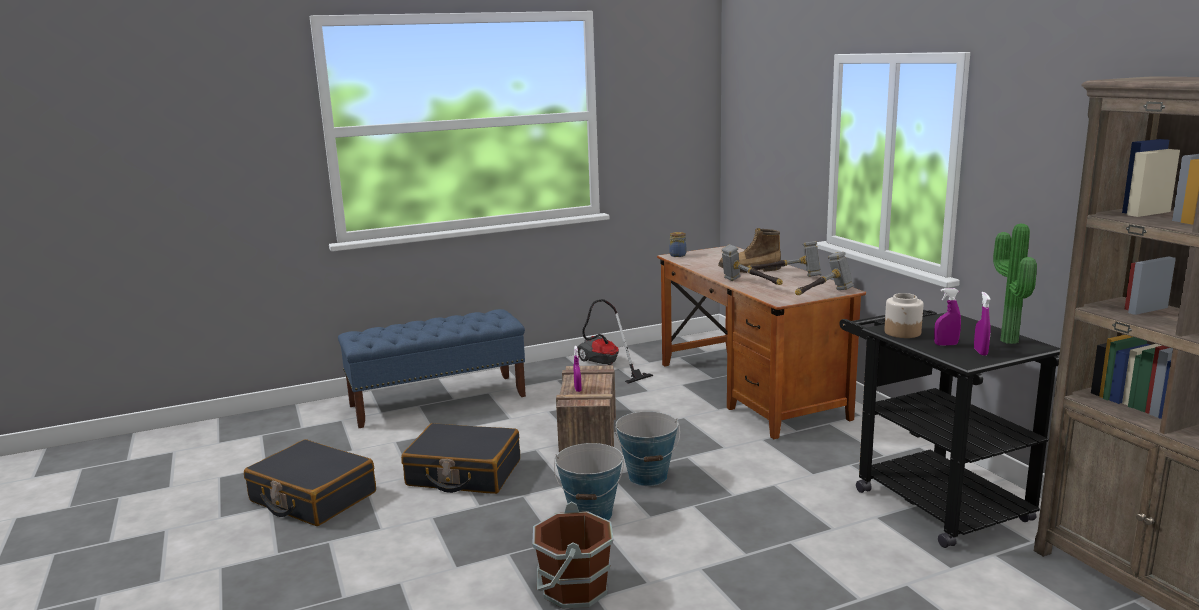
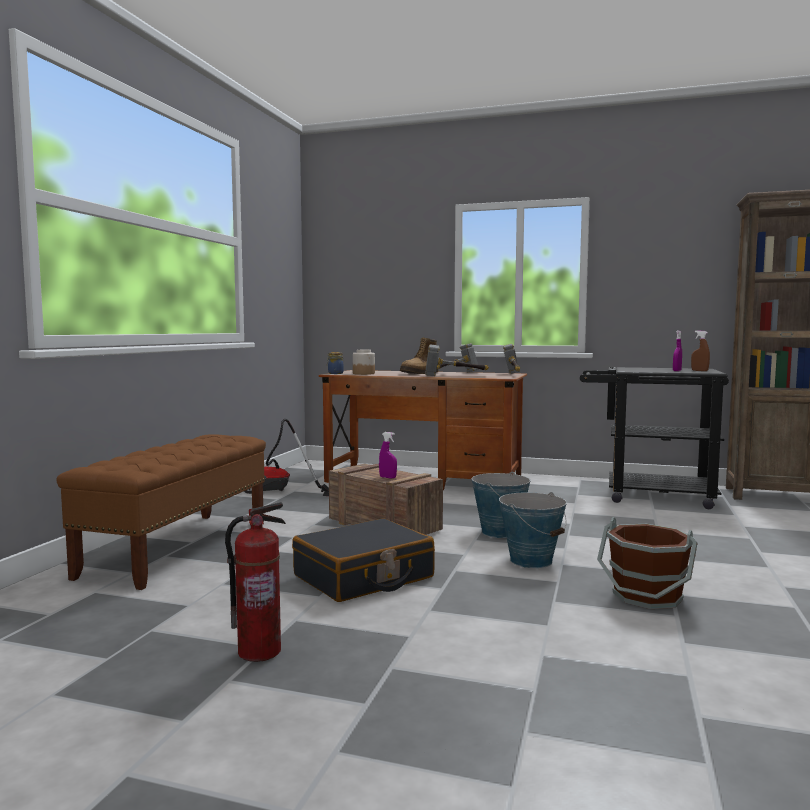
camera: 50 degrees left, 10 degrees down
black suitcase [244,439,376,526] -> fire extinguisher [225,502,286,662]
blue bench [338,309,526,428] -> brown bench [57,434,266,590]
jar [884,293,923,338] -> jar moved to [353,350,375,375]
purple spray bottle [974,292,991,355] -> brown spray bottle [691,331,710,371]
potted plant [993,224,1037,344] -> none

